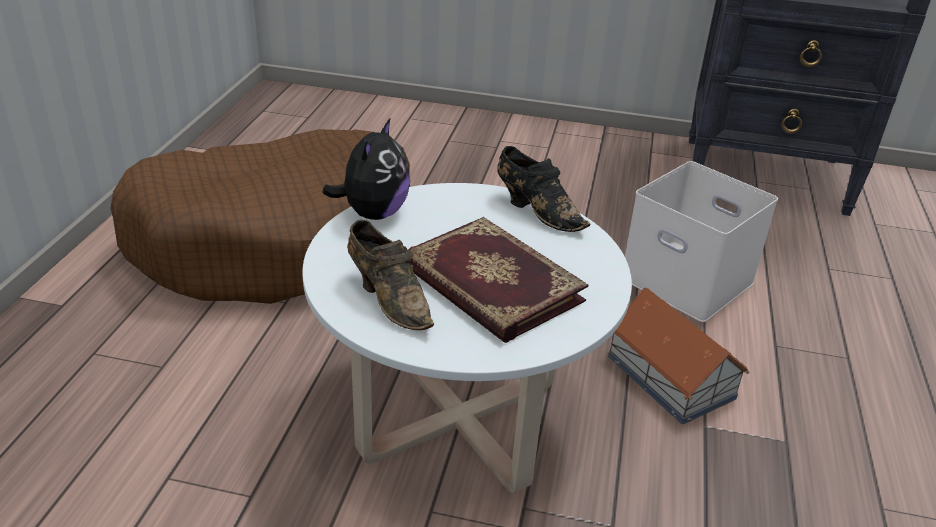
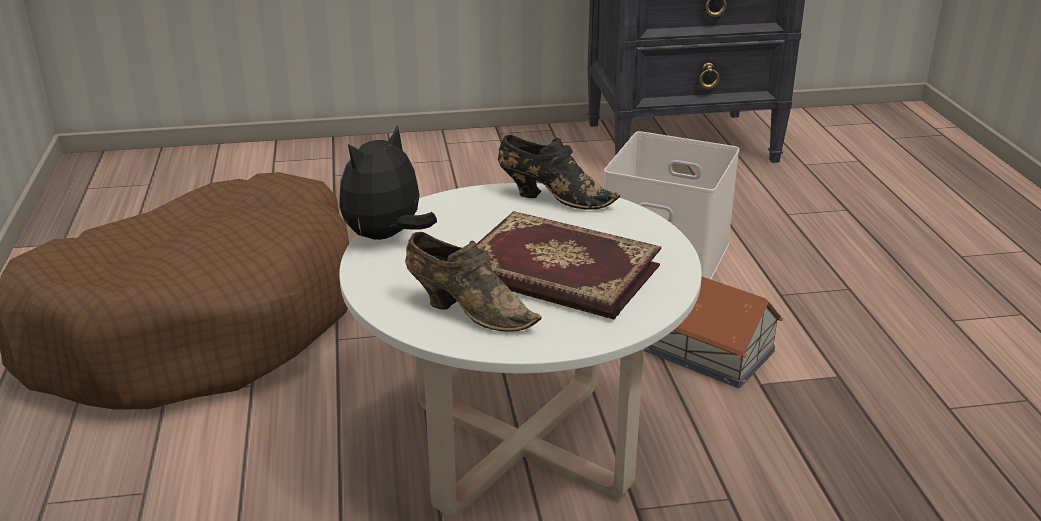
camera: 20 degrees left, 5 degrees down
plush toy [322,117,410,220] -> plush toy turned 135 degrees counterclockwise [339,125,437,240]

